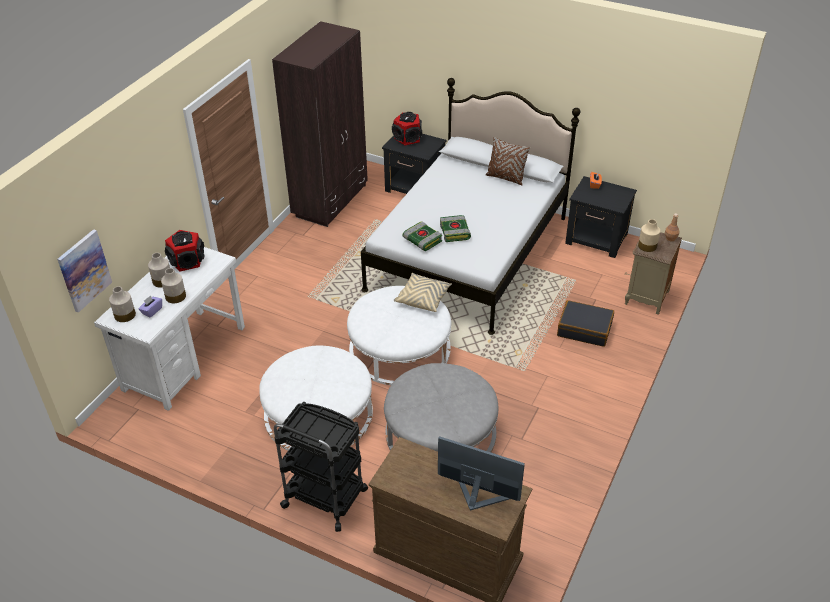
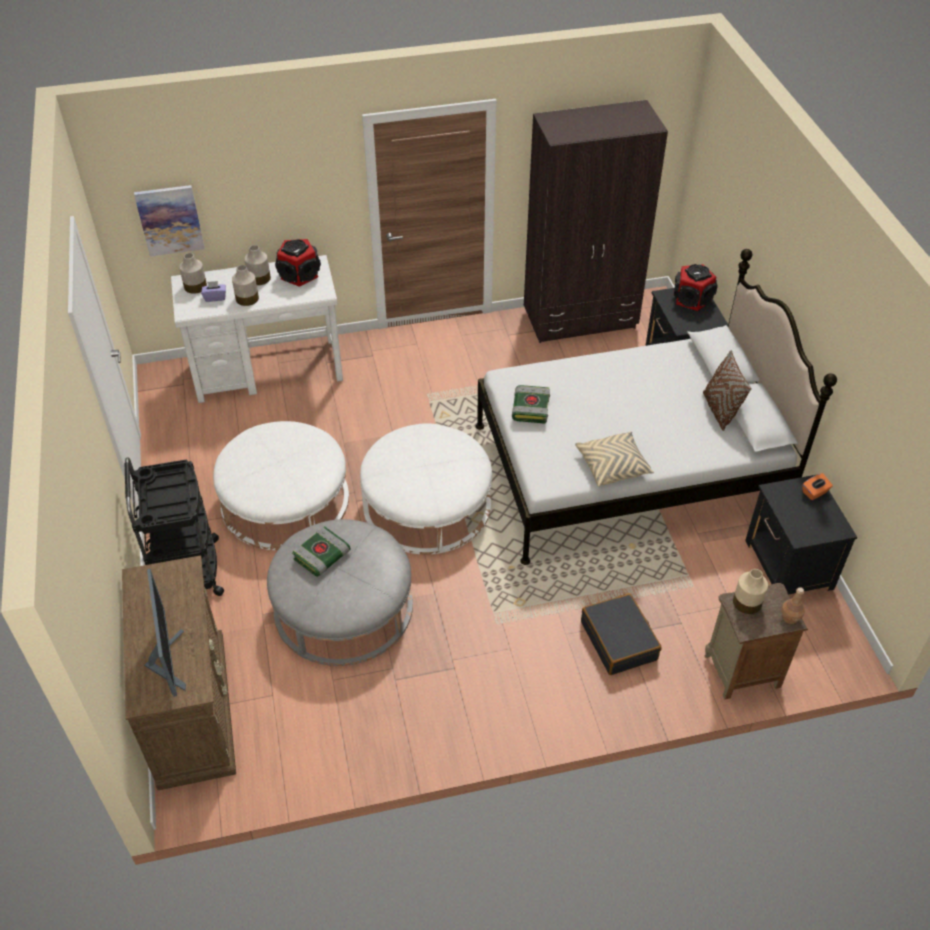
camera: 50 degrees right, 5 degrees up
beige pillow [393,273,452,312] -> beige pillow moved to [575,431,654,487]
book [440,215,471,242] -> book moved to [292,526,351,577]

